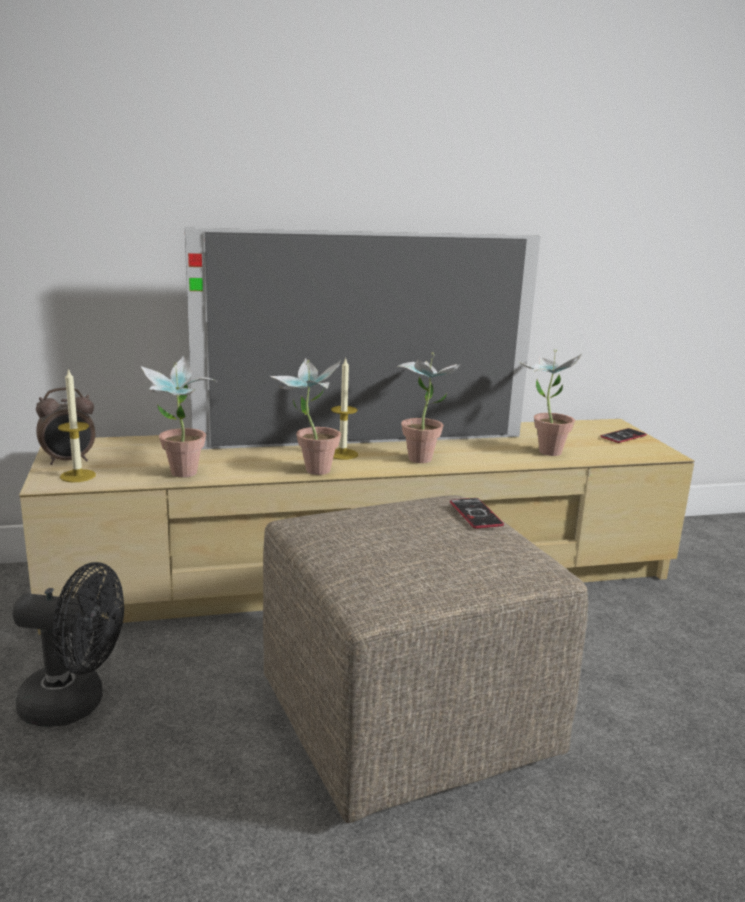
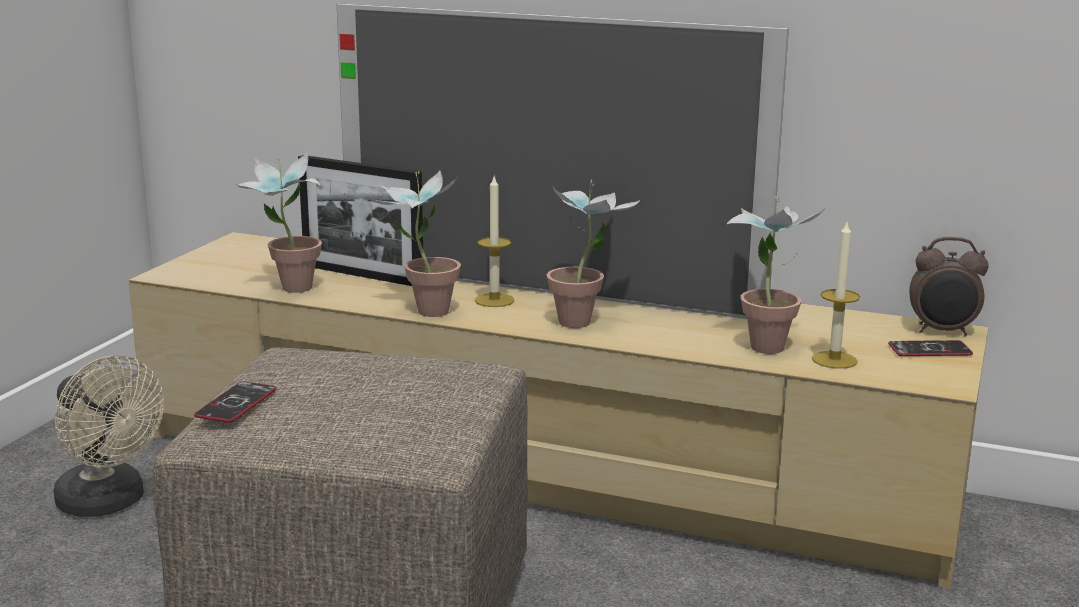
camera: 35 degrees right, 0 degrees up
black fan [12,562,124,727] -> beige fan [54,355,164,517]
alarm clock [36,387,95,465] -> alarm clock moved to [909,237,989,336]
candle [58,368,96,482] -> candle moved to [812,222,860,369]
phone [450,498,504,528] -> phone moved to [194,381,277,423]
none -> picture frame [298,155,423,286]

